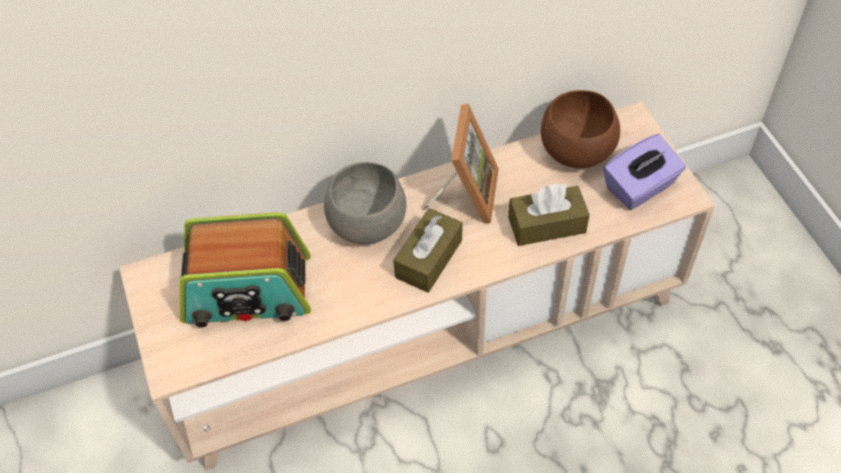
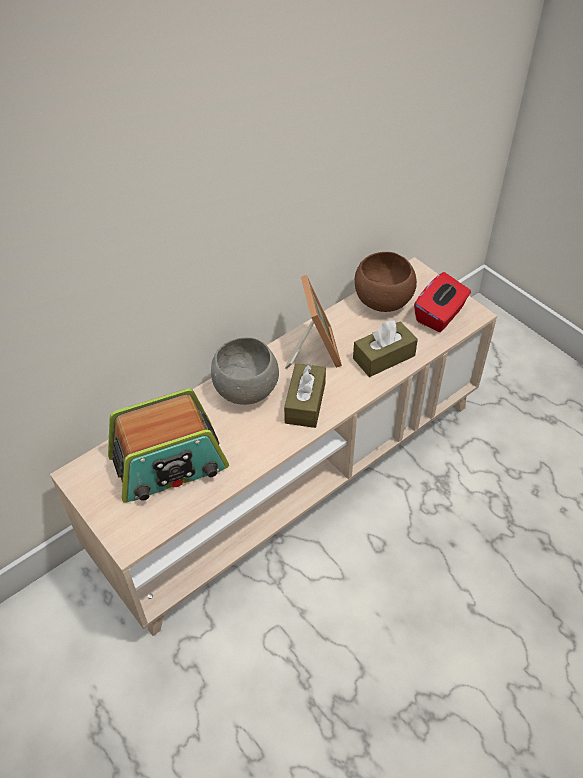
camera: 20 degrees left, 5 degrees down
purple tissue box [604,134,686,210] -> red tissue box [414,272,471,332]

